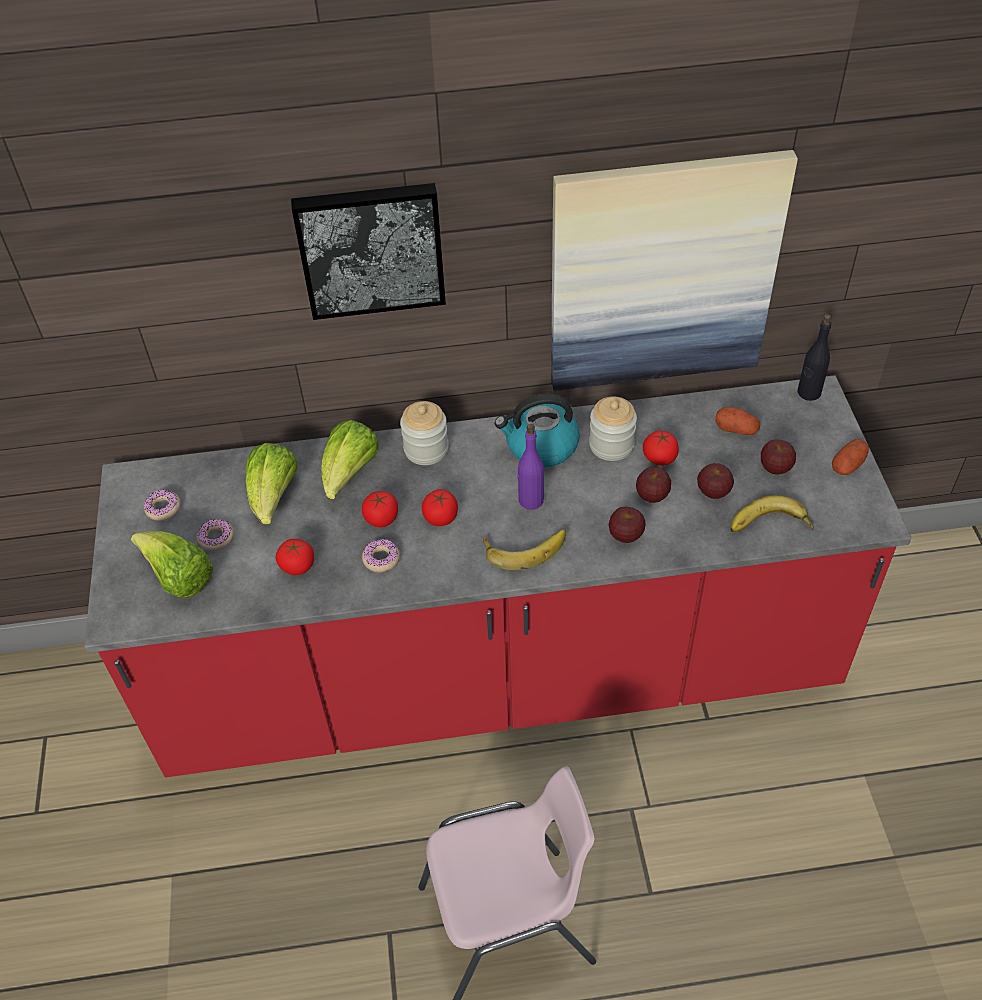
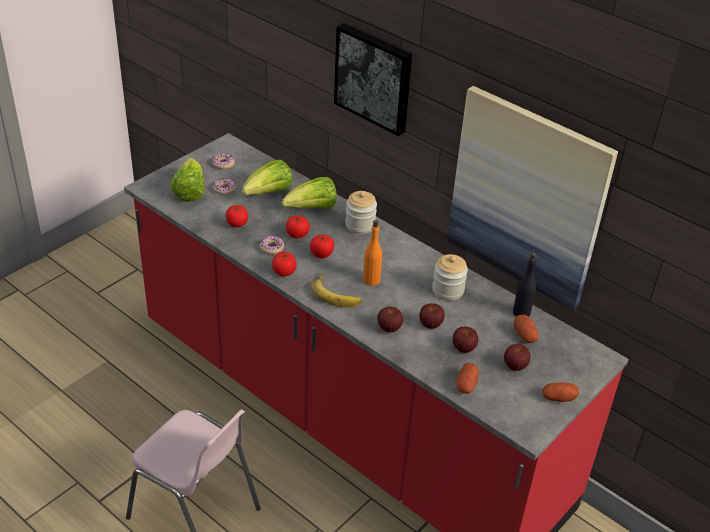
camera: 45 degrees right, 10 degrees down
kettle [495,394,580,468] -> none
purple bottle [517,424,544,510] -> orange bottle [363,220,382,286]
tomato [643,430,679,465] -> tomato moved to [272,252,297,276]
banana [730,495,814,532] -> potato [456,363,479,394]
black bottle [797,314,832,401] -> black bottle moved to [513,252,537,317]

